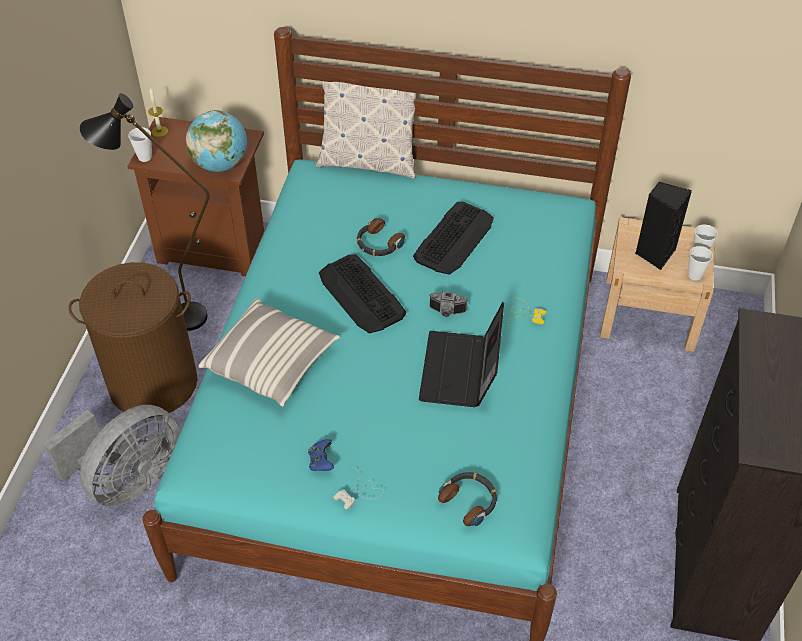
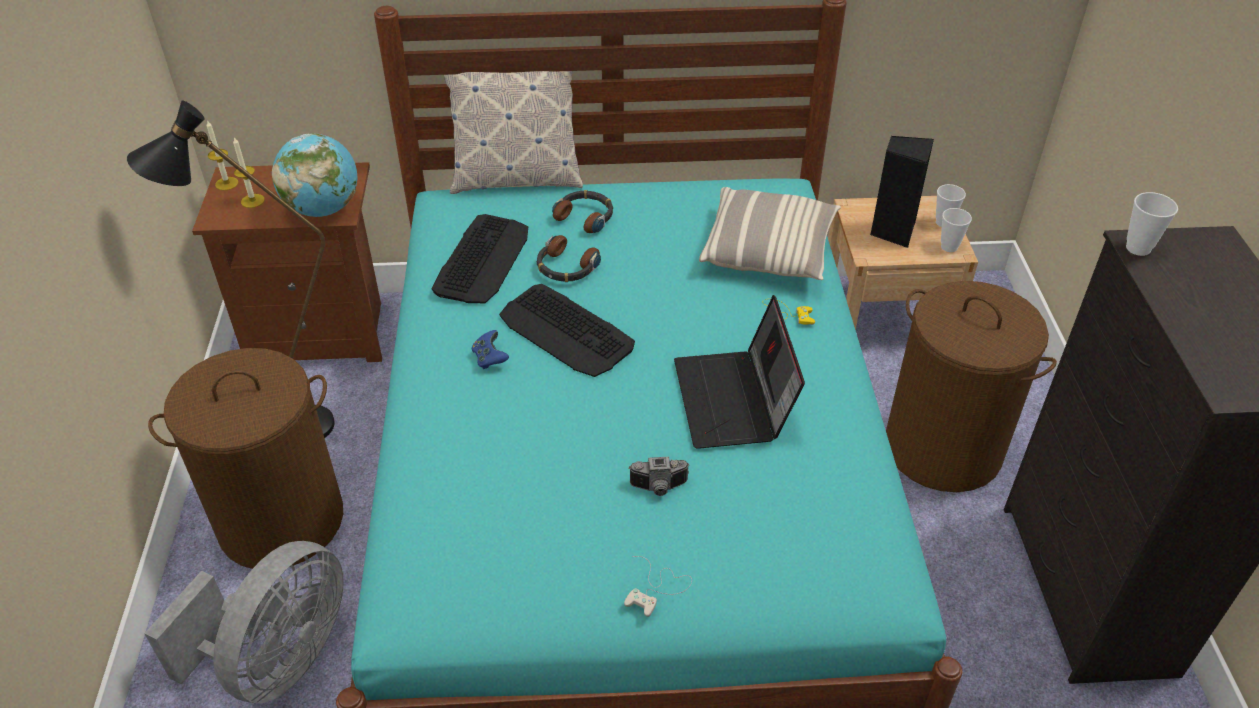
camera: 15 degrees left, 5 degrees down
cup [128,127,152,162] -> cup moved to [1126,192,1178,256]
pillow [198,298,340,406] -> pillow moved to [699,187,841,280]
blue game controller [308,439,334,471] -> blue game controller moved to [472,330,509,369]
keyboard [413,202,494,275] -> keyboard moved to [432,214,528,303]
camera [429,291,468,317] -> camera moved to [628,457,689,496]
headphones [438,472,497,526] -> headphones moved to [552,190,613,233]
none -> candle [233,137,265,208]
none -> brown laundry basket [886,281,1057,492]

